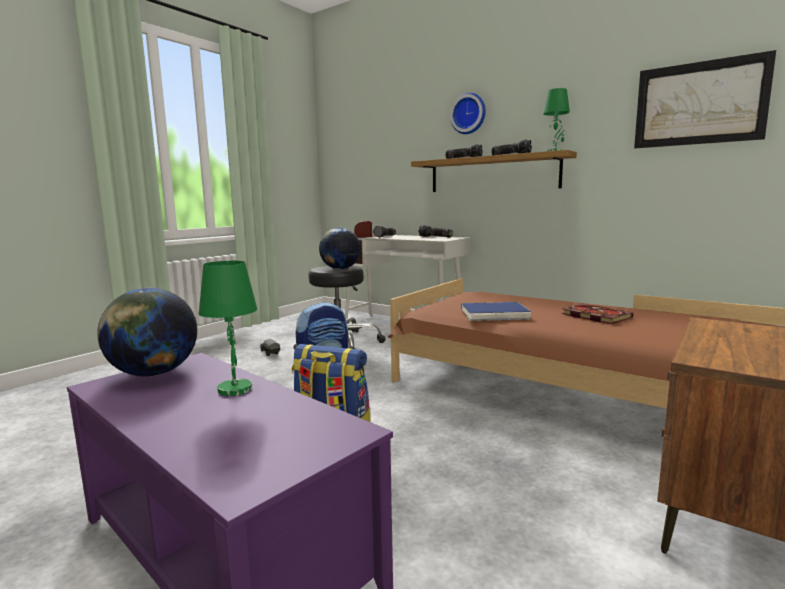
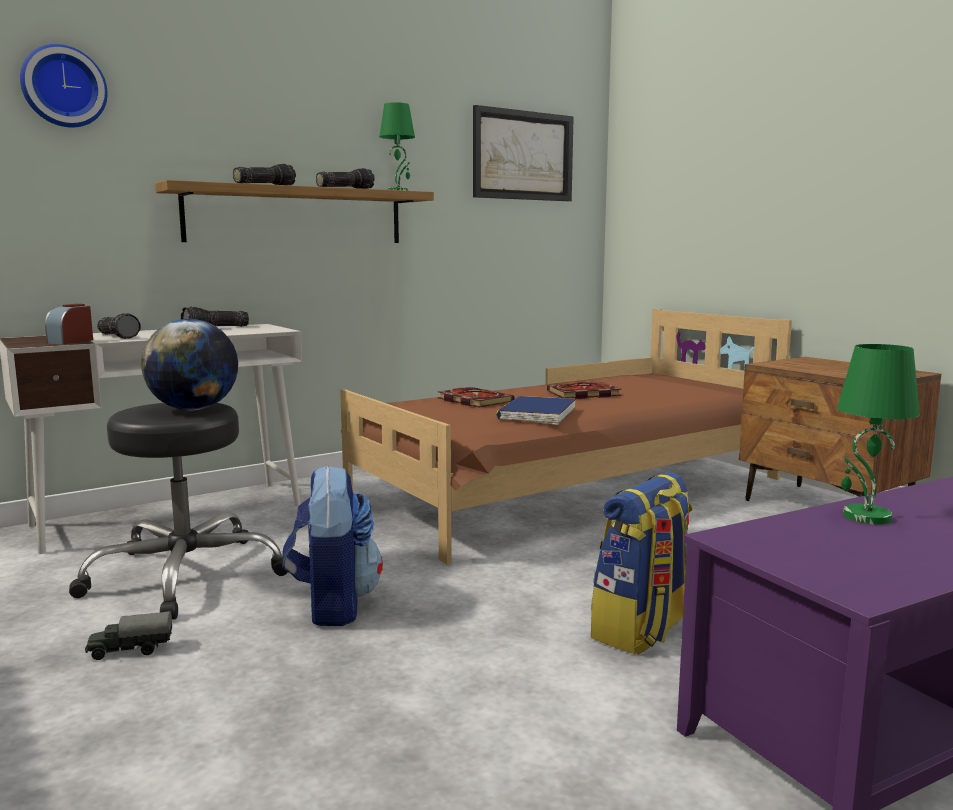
camera: 70 degrees left, 0 degrees up
globe [97,288,197,377] -> none
wall clock [450,93,486,134] -> wall clock moved to [20,44,108,128]
none -> book [437,387,514,408]

